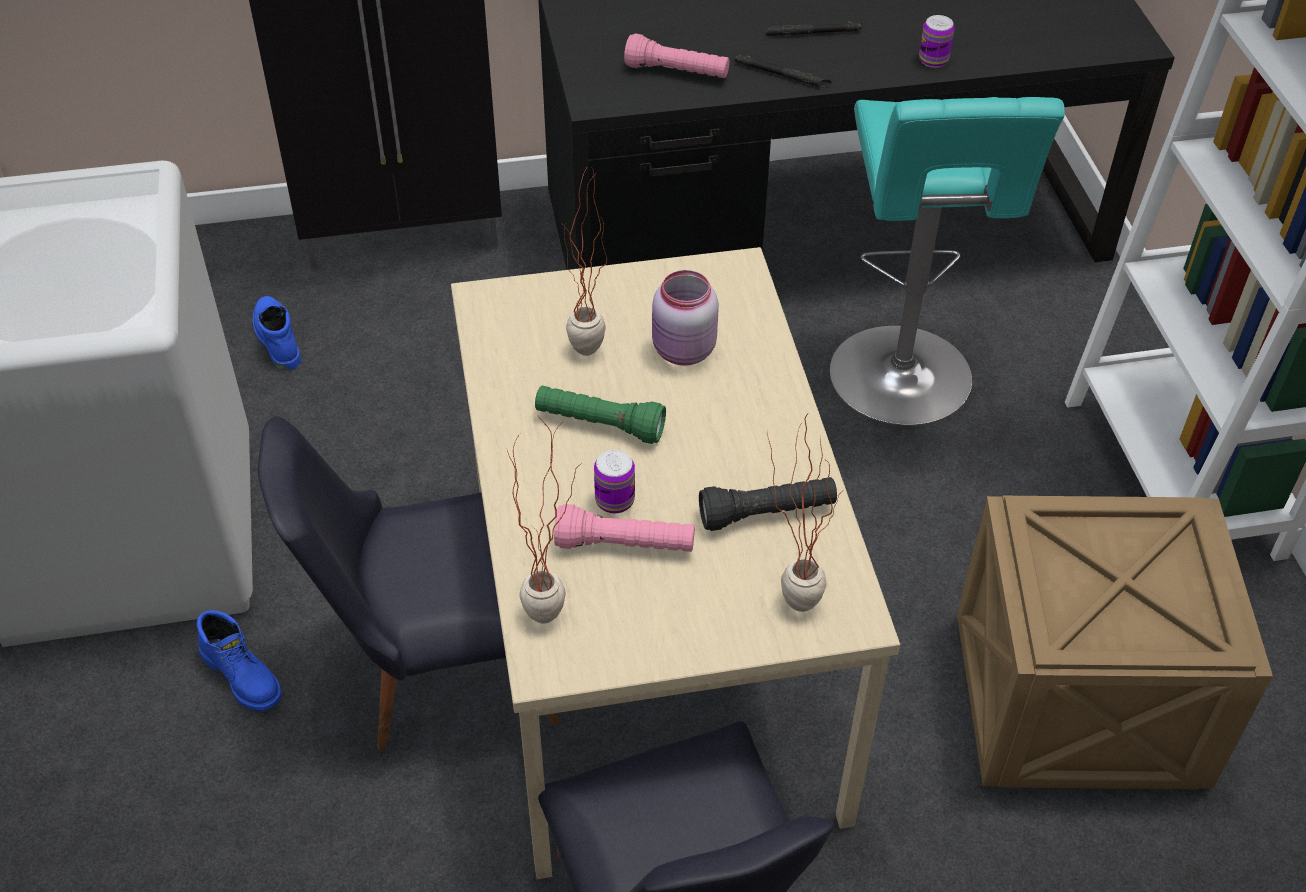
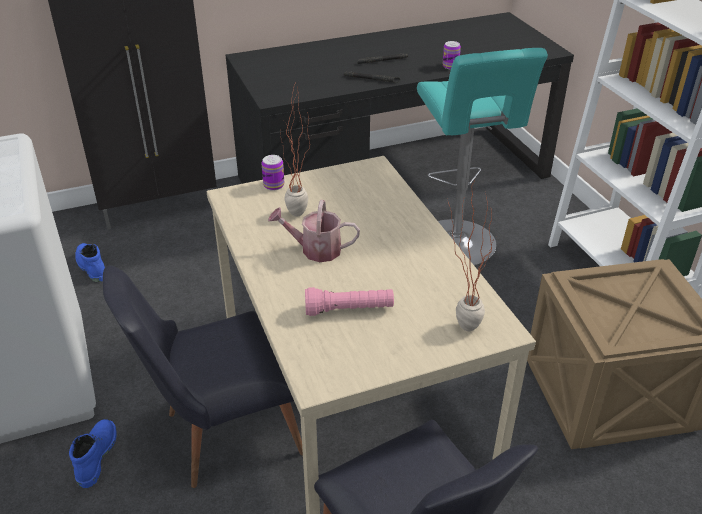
camera: 10 degrees left, 10 degrees down
blue boot [197,610,281,711] -> blue boot turned 120 degrees counterclockwise [69,419,117,488]
potted plant [507,420,582,623] -> none
green flashlight [535,386,666,444] -> watering can [268,200,360,262]
can [594,449,635,514] -> can moved to [262,155,284,191]
pink flashlight [624,33,729,78] -> none
pink jar [652,270,719,366] -> none
black flashlight [699,477,837,531] -> none

